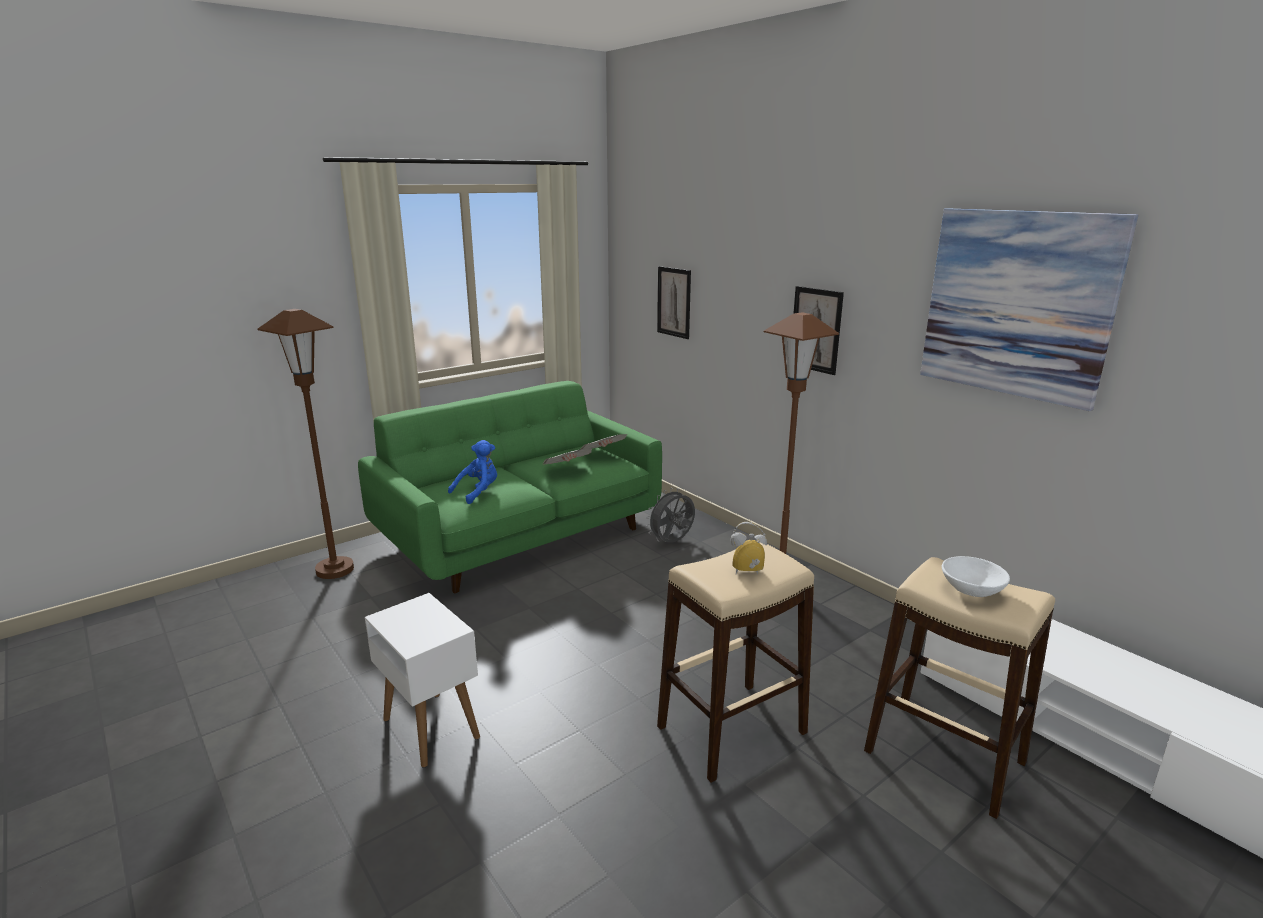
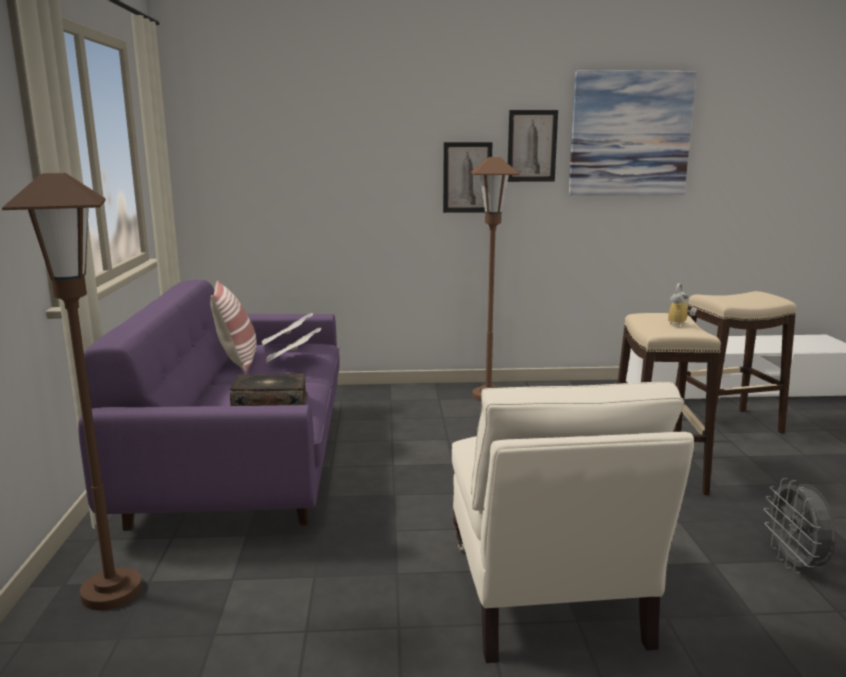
camera: 55 degrees left, 5 degrees down
green sofa [358,381,662,593] -> purple sofa [78,280,340,531]
white side table [365,593,480,768] -> beige armchair [452,382,694,663]
blue plush toy [448,440,497,504] -> book [230,373,307,406]
grey fan [646,488,695,543] -> grey fan moved to [764,478,835,573]
picture [657,266,691,339] -> picture moved to [508,110,558,182]
white bowl [942,556,1010,597] -> none
none -> pillow [210,280,257,372]

